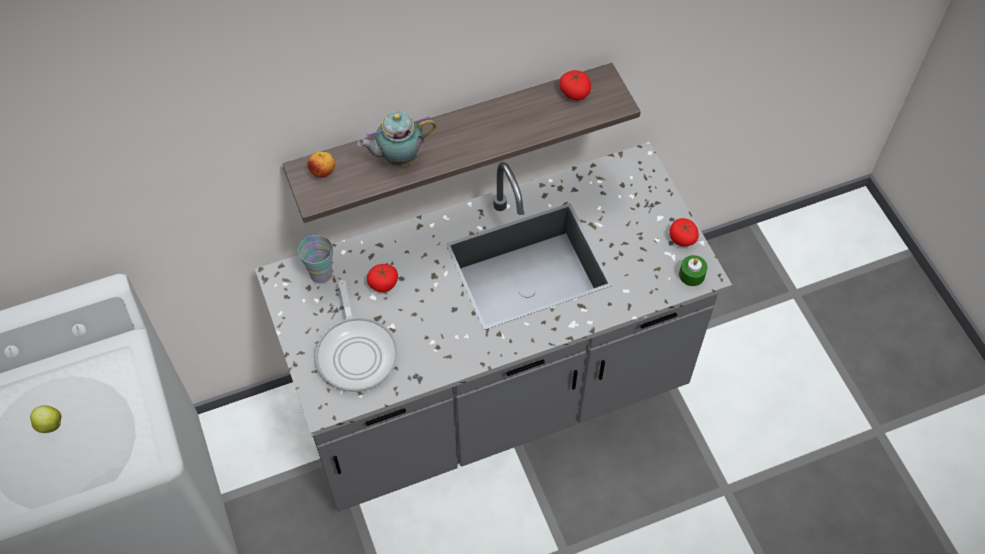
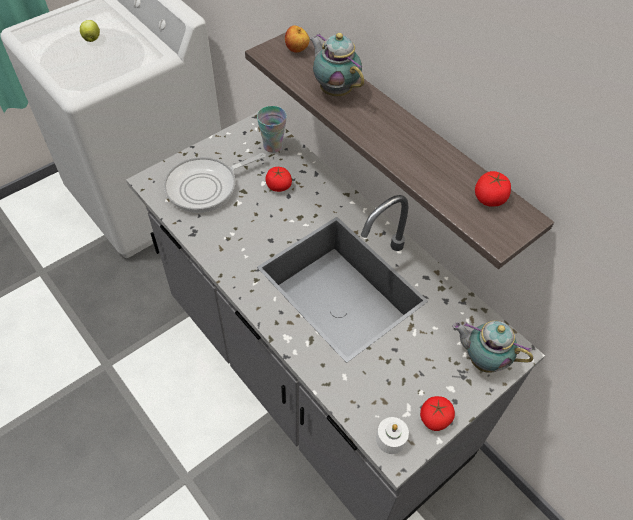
camera: 70 degrees right, 5 degrees down
green candle [679,255,708,286] -> white candle [376,417,409,454]
none -> teapot [453,321,533,373]

